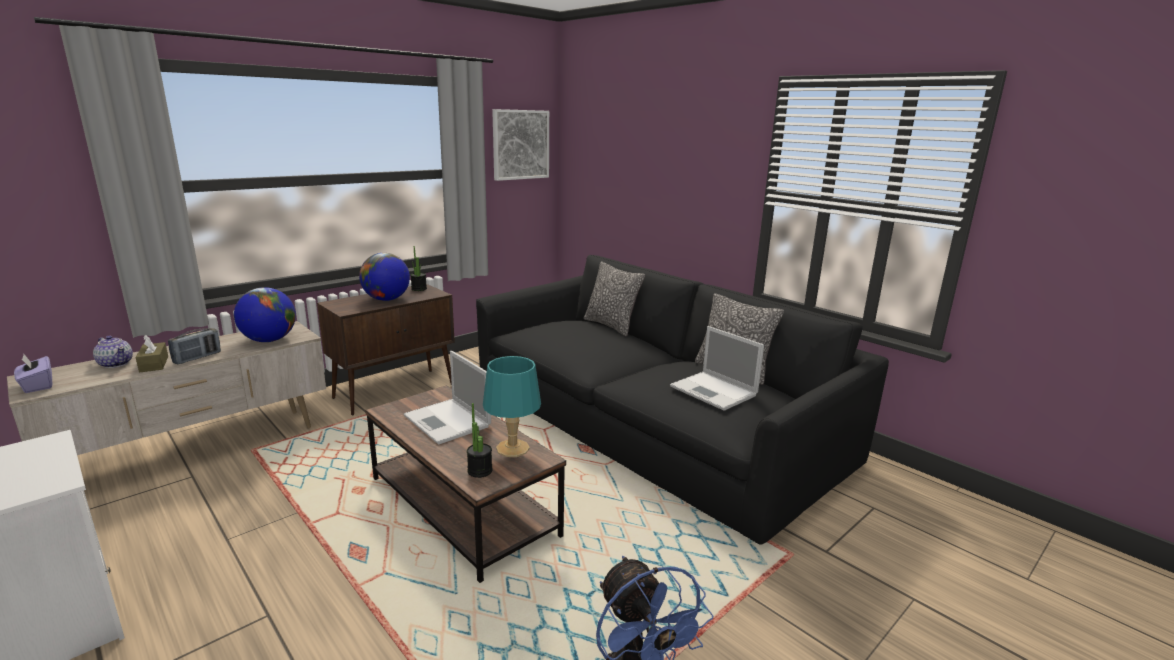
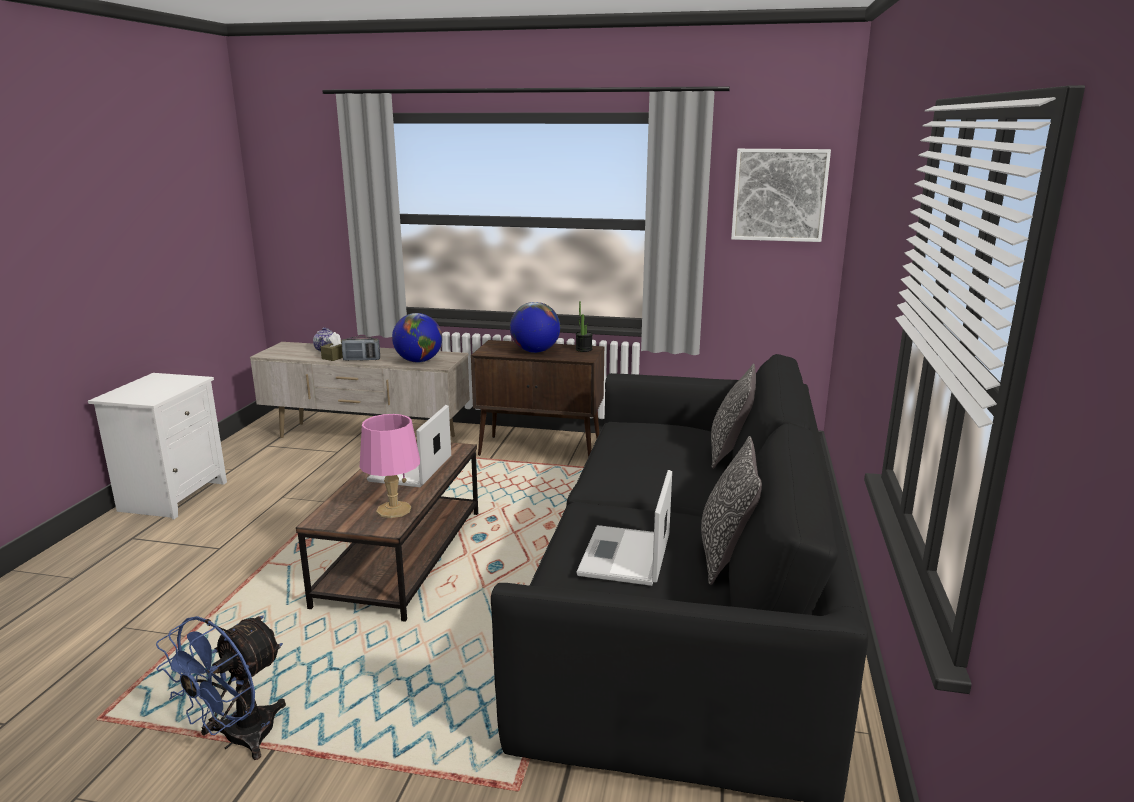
camera: 55 degrees right, 0 degrees up
purple tissue box [14,354,53,393] -> none
potted plant [467,403,493,478] -> none
turquoise table lamp [483,356,541,457] -> pink table lamp [360,414,420,518]

